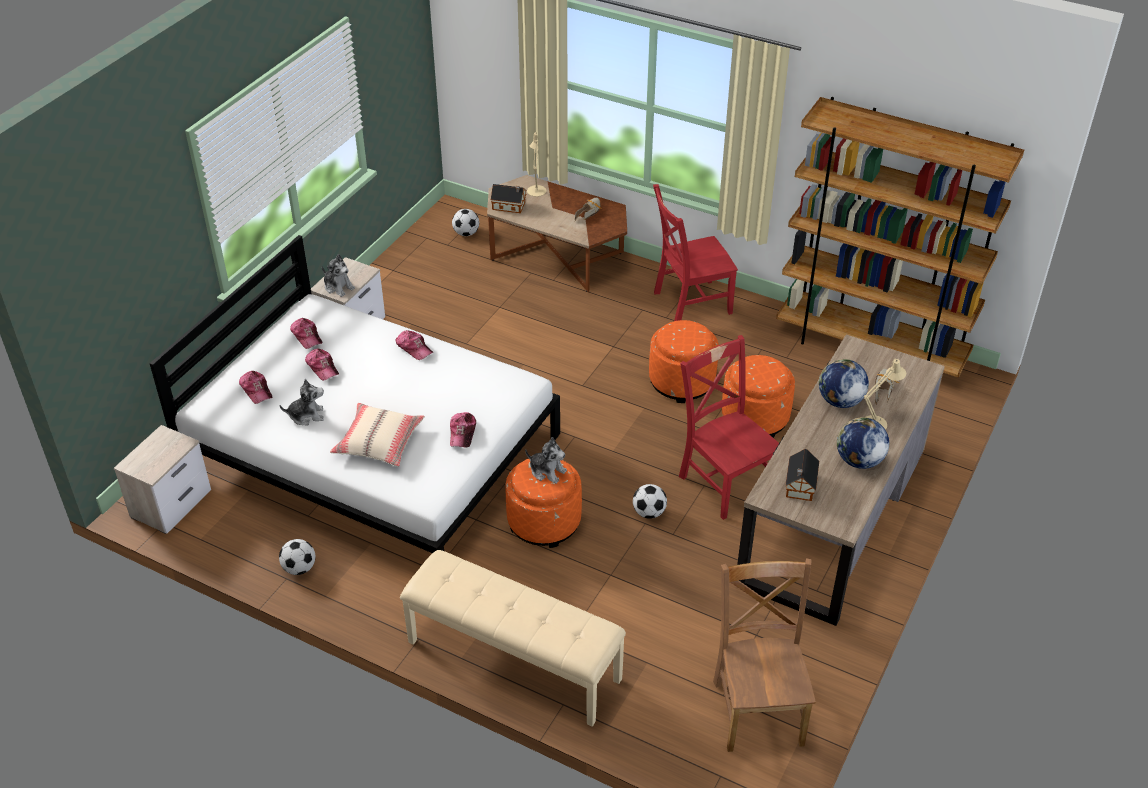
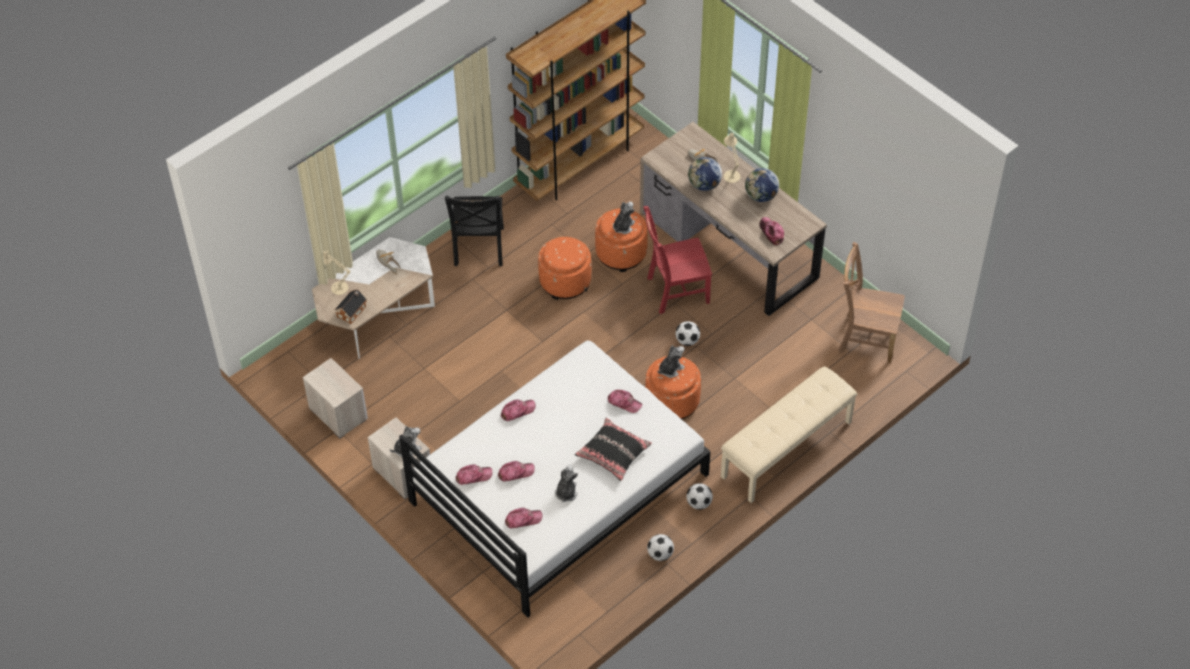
camera: 70 degrees left, 10 degrees up
nightstand [114,425,211,534] -> nightstand moved to [303,358,368,438]
beige pillow [330,403,425,467] -> black pillow [575,418,652,481]
football [452,209,479,236] -> football moved to [686,483,713,510]
brown coffee table [487,175,627,292] -> white coffee table [312,237,435,359]
red chair [653,184,738,321] -> black chair [445,196,504,266]
toy house [785,449,819,501] -> cap [760,217,784,245]
none -> plush toy [613,202,635,234]

